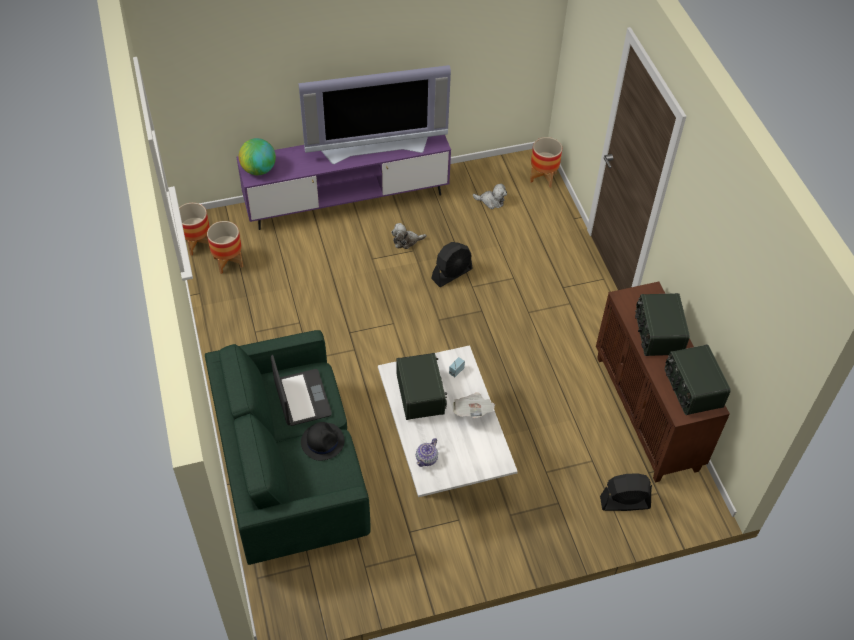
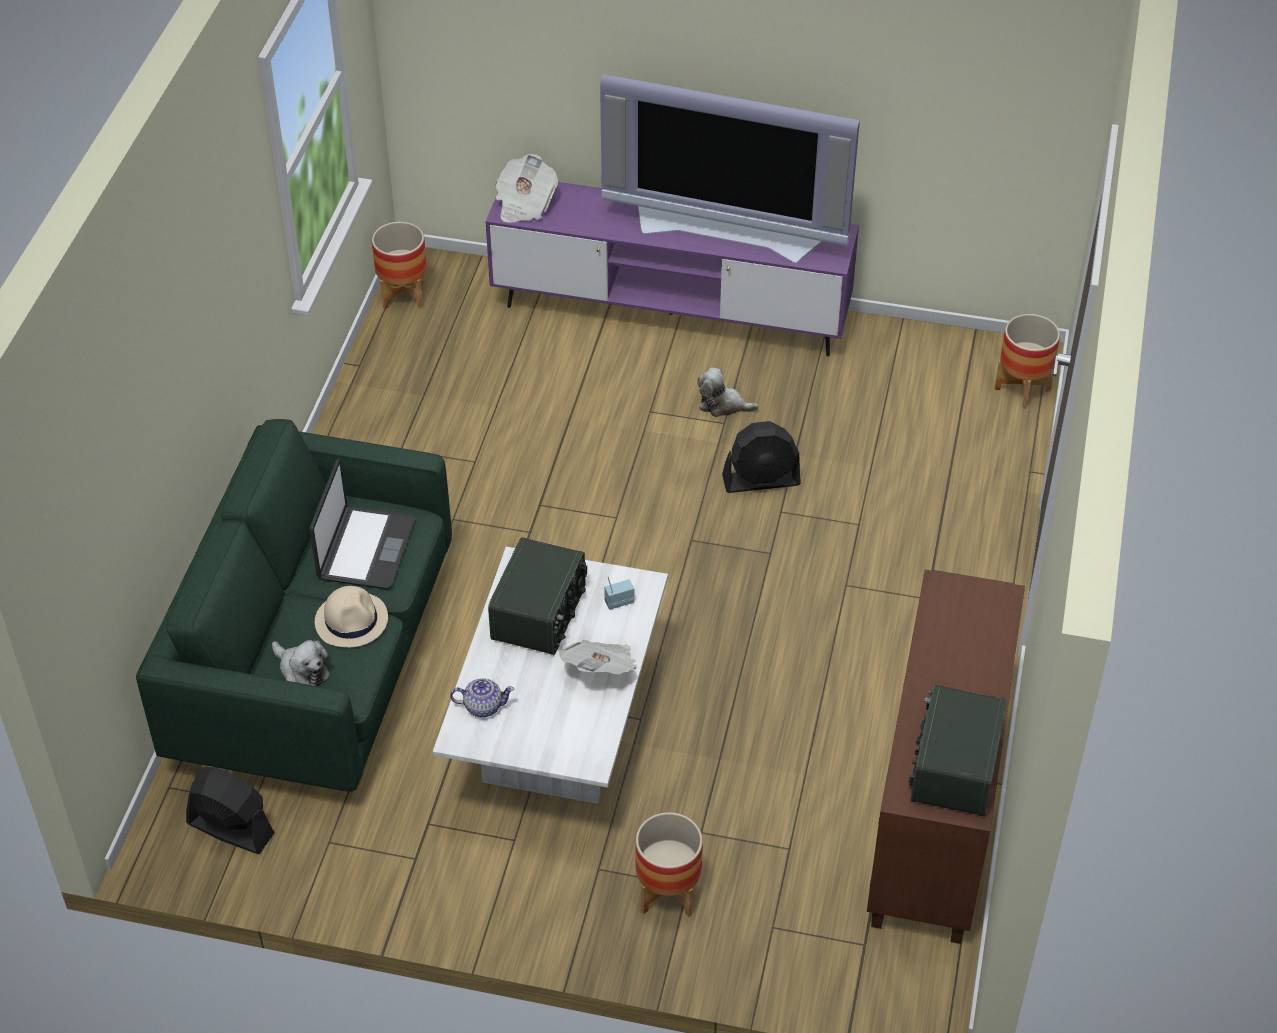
camera: 30 degrees right, 5 degrees down
planter [207,221,243,274] -> planter moved to [635,812,703,917]
globe [238,138,276,175] -> newspaper [495,154,558,223]
black hat [301,422,344,461] -> beige hat [315,586,388,648]
teapot [416,438,438,467] -> teapot turned 150 degrees counterclockwise [450,678,514,717]
plush toy [473,183,507,209] -> plush toy moved to [272,640,330,686]
black fan [600,473,652,511] -> black fan moved to [186,767,275,854]
radio [635,293,690,356] -> none

